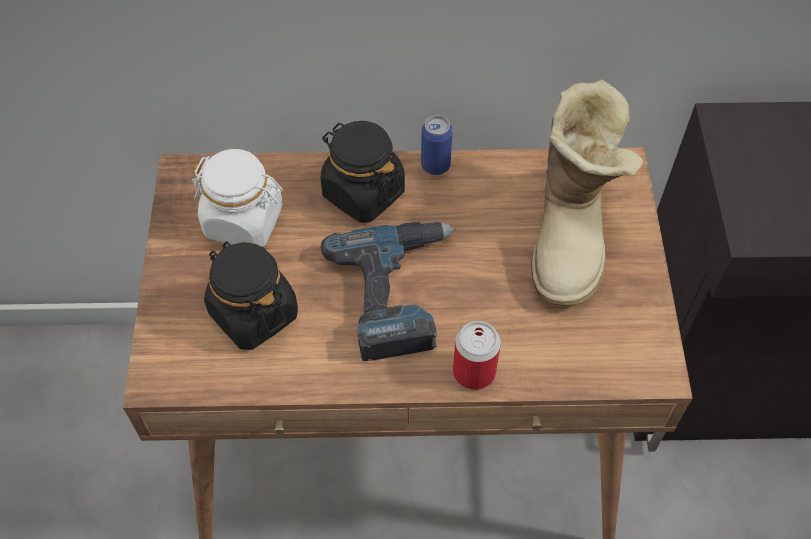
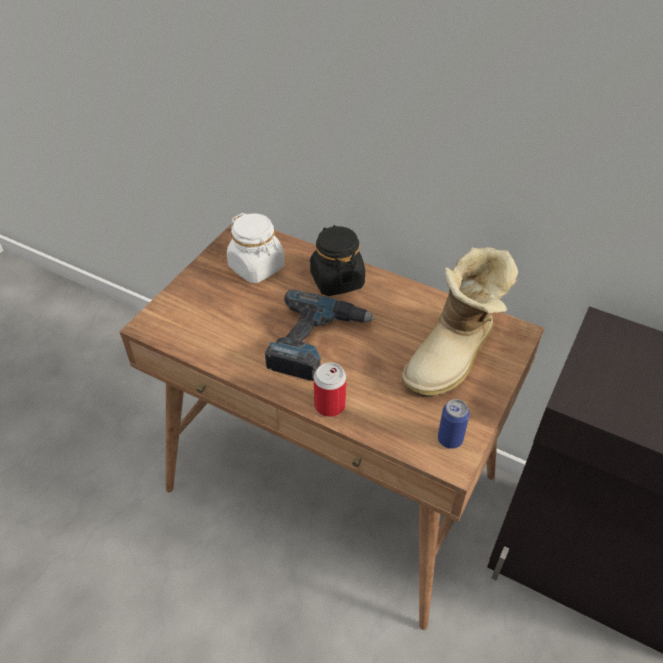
camera: 30 degrees right, 10 degrees down
black jar [204,241,298,350] -> none
can [421,115,453,175] -> can moved to [438,399,470,449]

